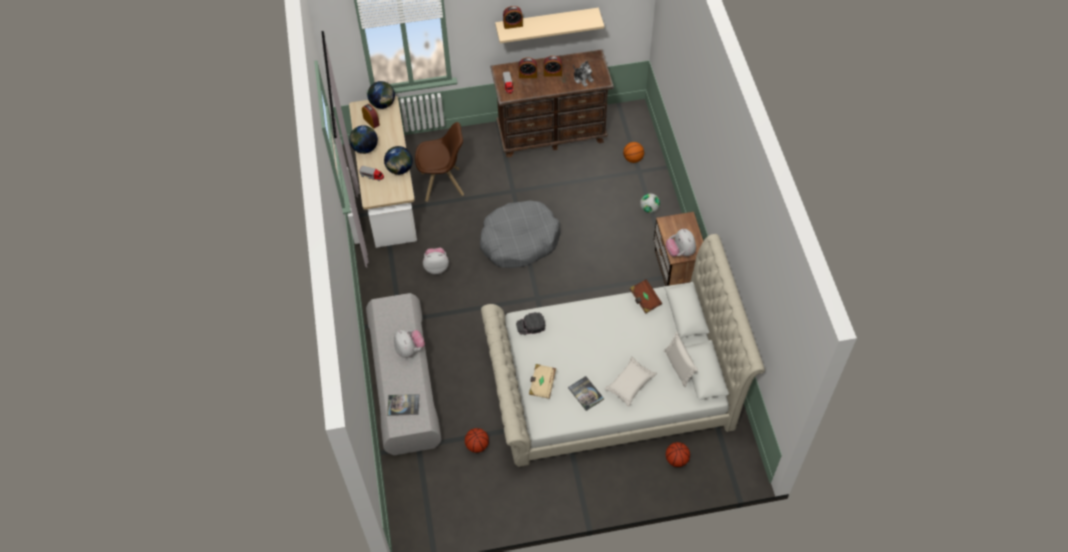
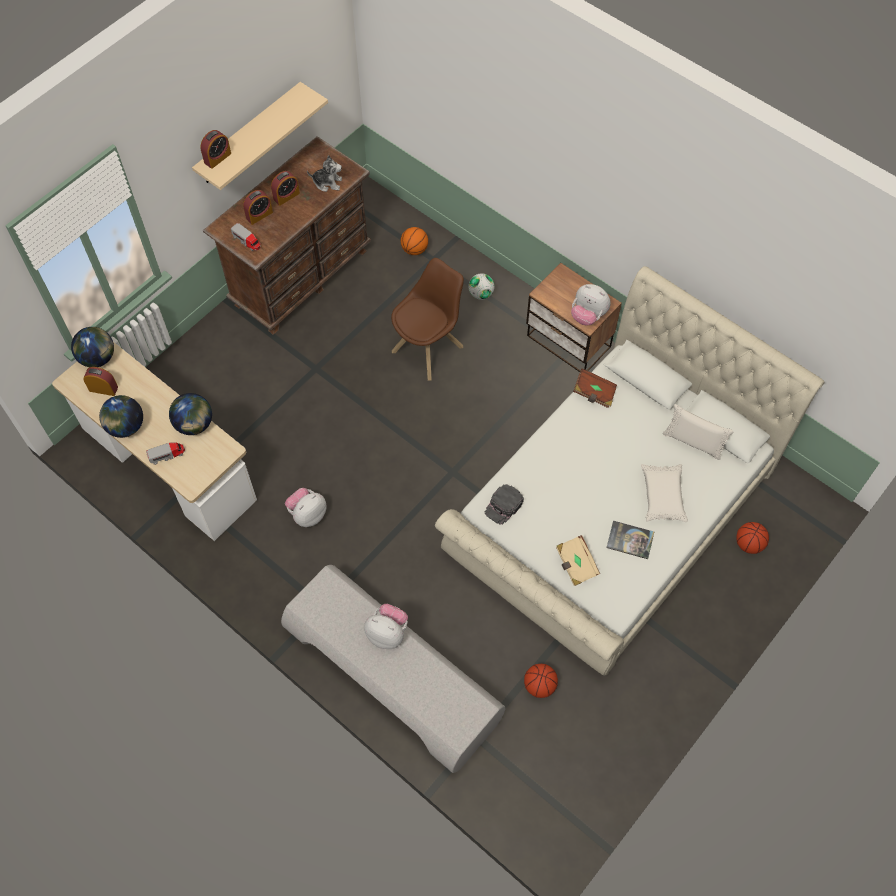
camera: 40 degrees left, 5 degrees up
book [387,394,419,416] -> none
brown chair [415,122,464,202] -> brown chair moved to [391,258,464,381]
grey dog bed [480,200,561,268] -> none

